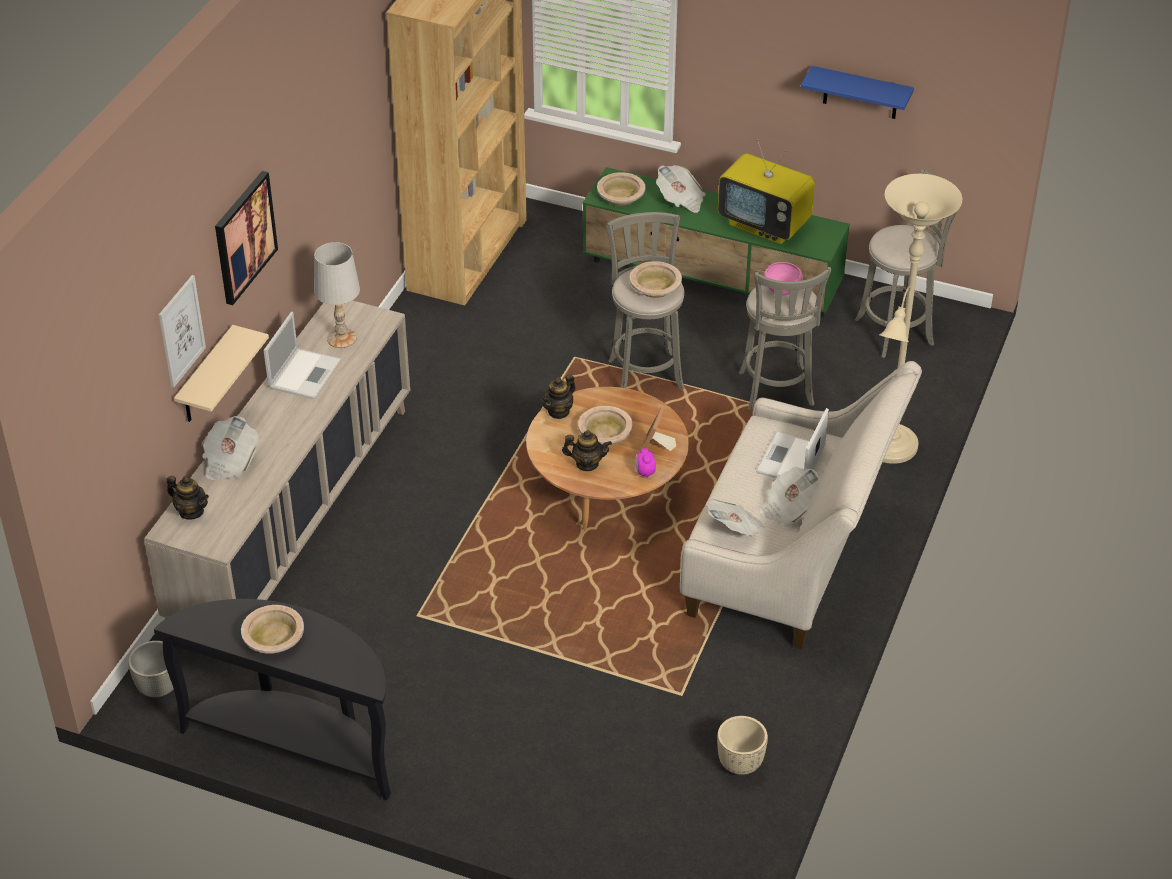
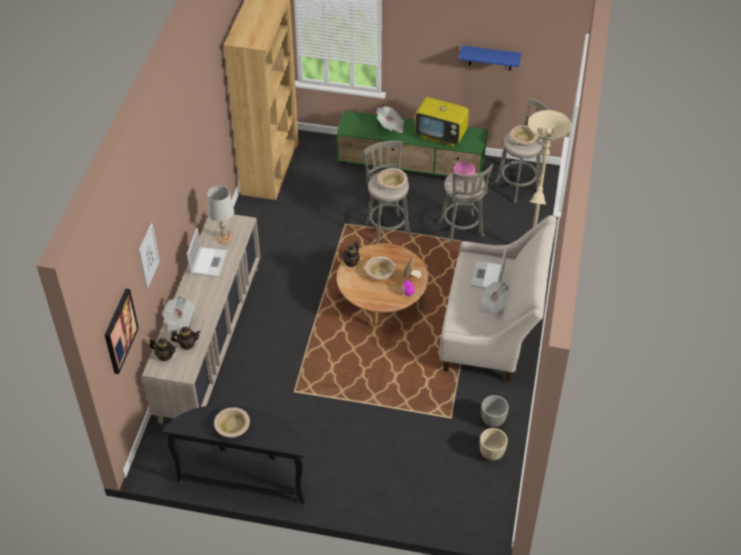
camera: 10 degrees left, 5 degrees up
grey planter [128,641,174,697] -> grey planter moved to [481,395,509,427]
beige shelf [174,325,269,422] -> none
picture [215,171,278,305] -> picture moved to [105,289,139,374]
teapot [562,430,612,471] -> teapot moved to [171,326,200,350]
beige bowl [597,172,645,205] -> beige bowl moved to [510,125,539,146]
newspaper [706,499,767,536] -> none

